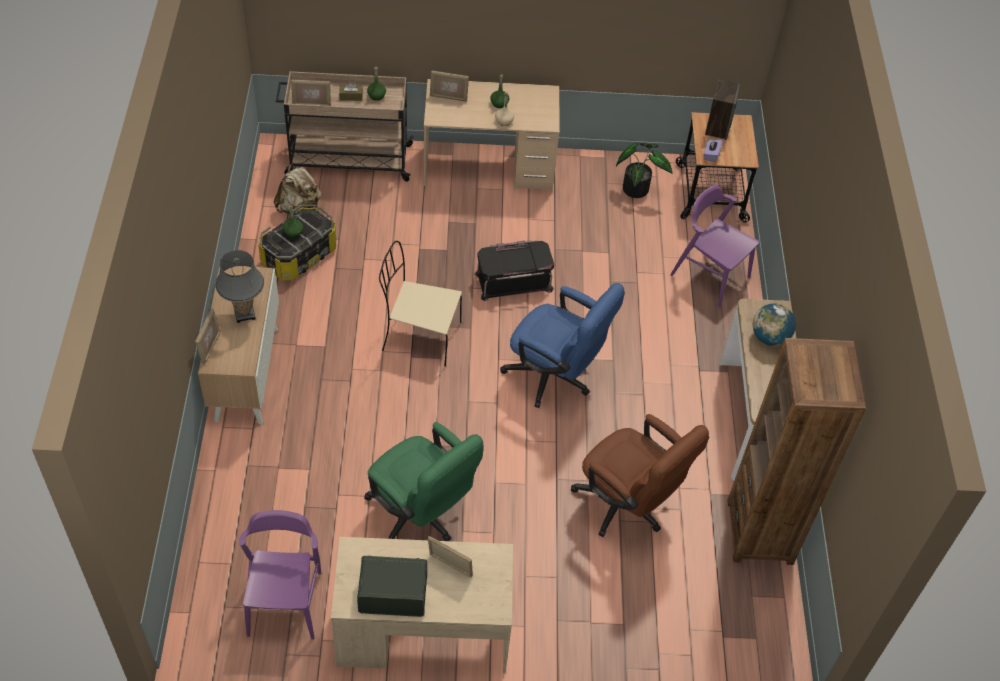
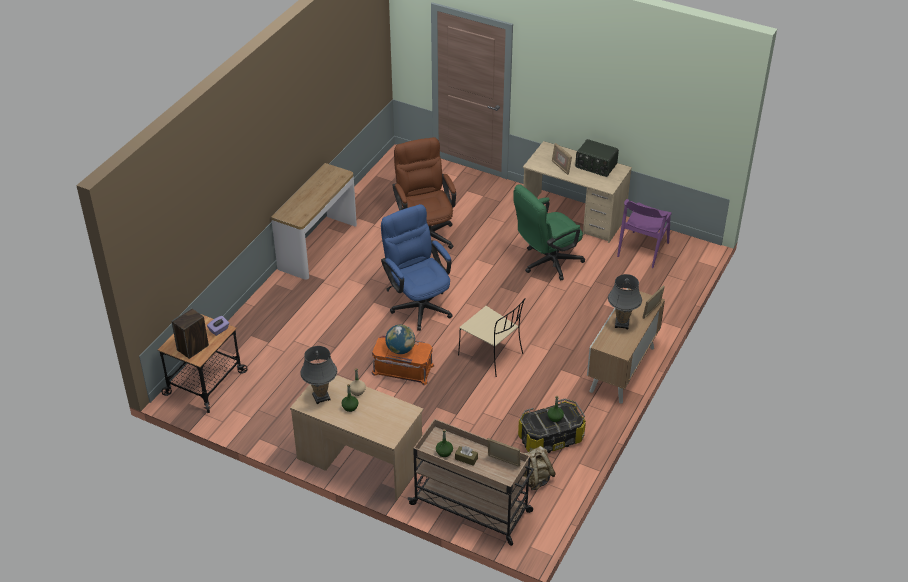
camera: 150 degrees left, 10 degrees down
green office chair [364,422,484,541] -> green office chair turned 105 degrees counterclockwise [514,184,585,281]
picture frame [430,71,469,102] -> none
black storage box [474,240,554,301] -> orange storage box [372,336,434,385]
potted plant [616,143,673,198] -> none
purple chair [670,185,759,307] -> none
brown bookcase [727,338,866,565] -> none
globe [753,304,796,346] -> globe moved to [385,325,415,354]
none -> grey table lamp [300,346,337,404]

